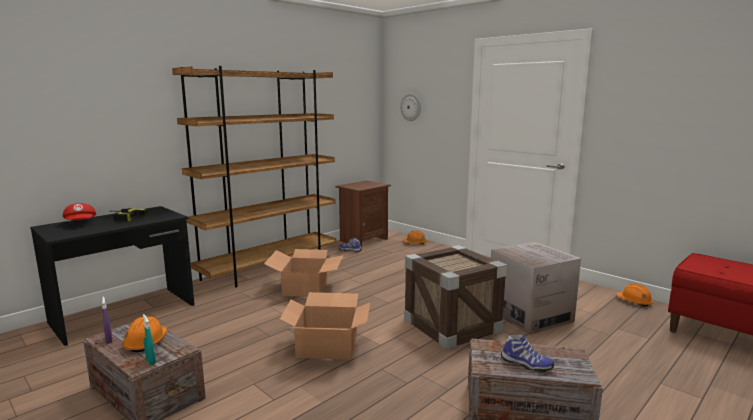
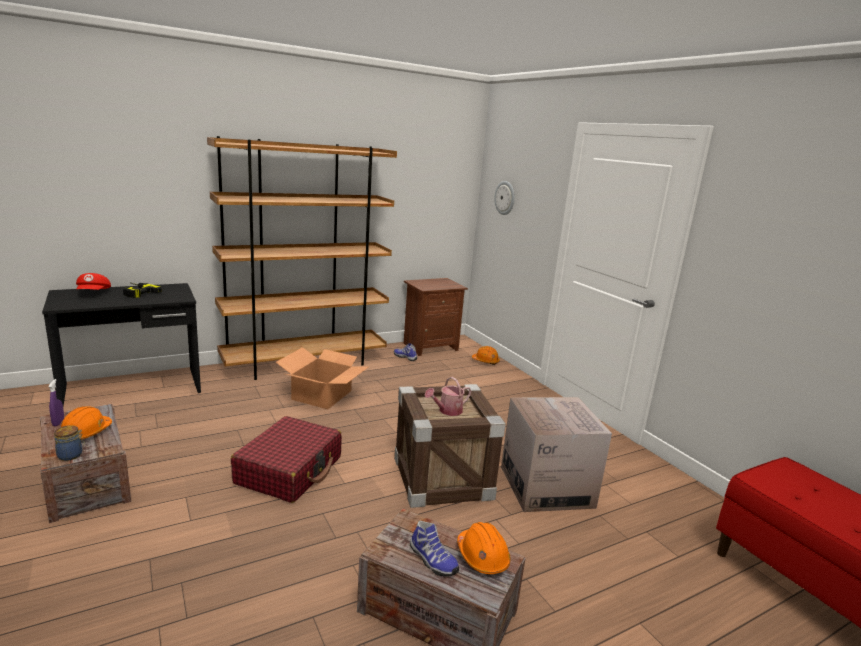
camera: 15 degrees right, 5 degrees up
turquoise spray bottle [143,314,156,365] -> jar [54,425,84,461]
cardboard box [280,292,371,360] -> red suitcase [231,416,342,503]
orange hard hat [617,284,653,306] -> orange hard hat moved to [457,522,510,575]
none -> watering can [424,377,472,416]

